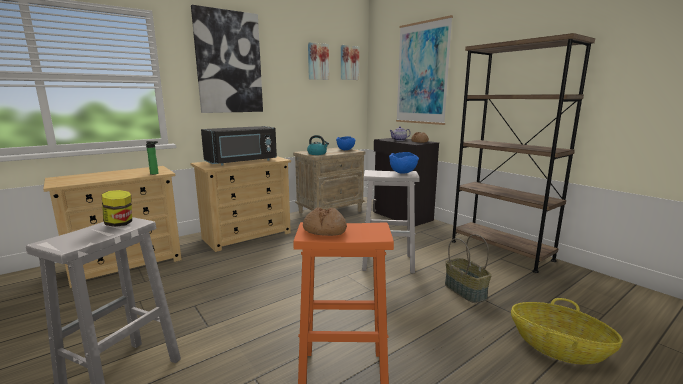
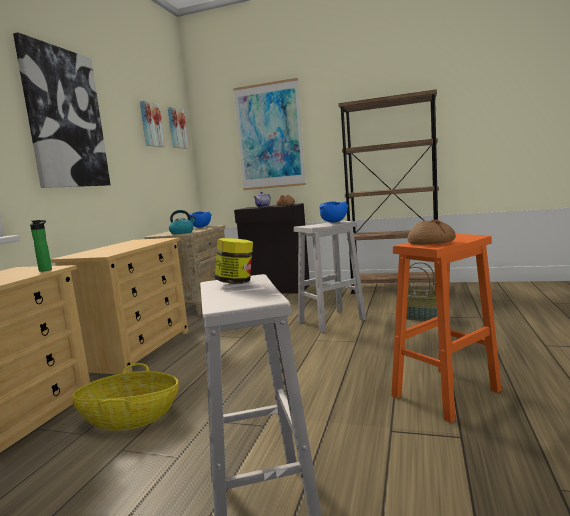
camera: 35 degrees left, 5 degrees down
black microwave [201,126,277,165] -> none
basket [511,298,623,364] -> basket moved to [72,363,179,431]

